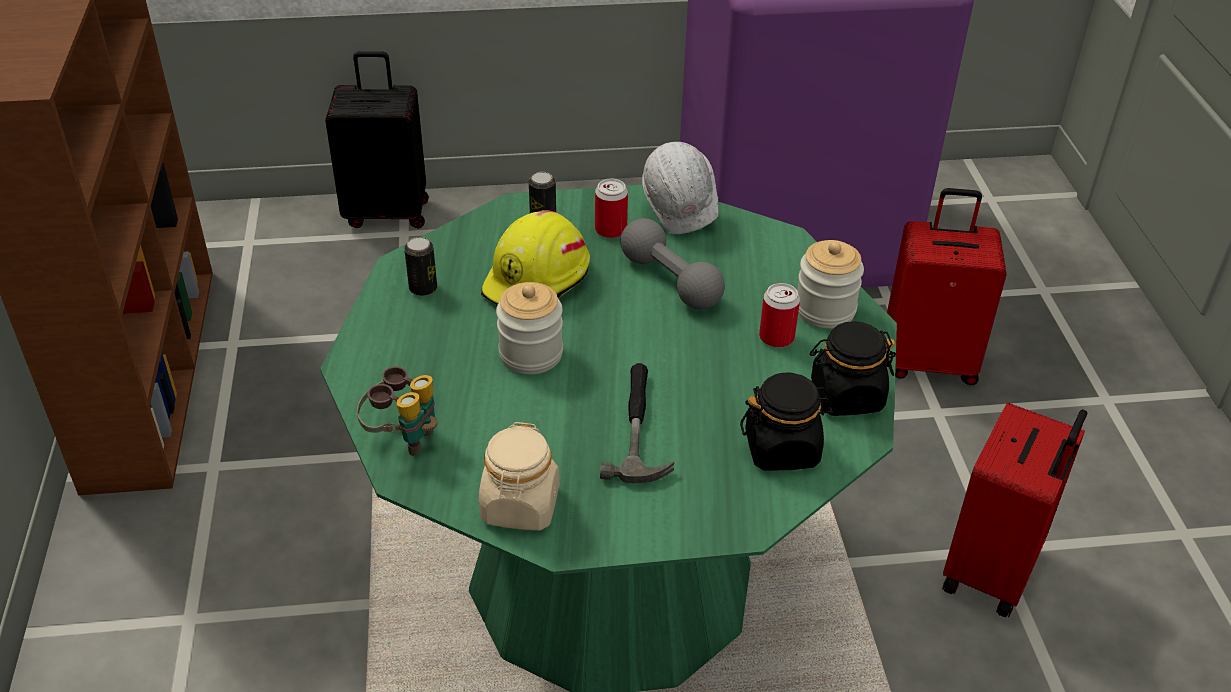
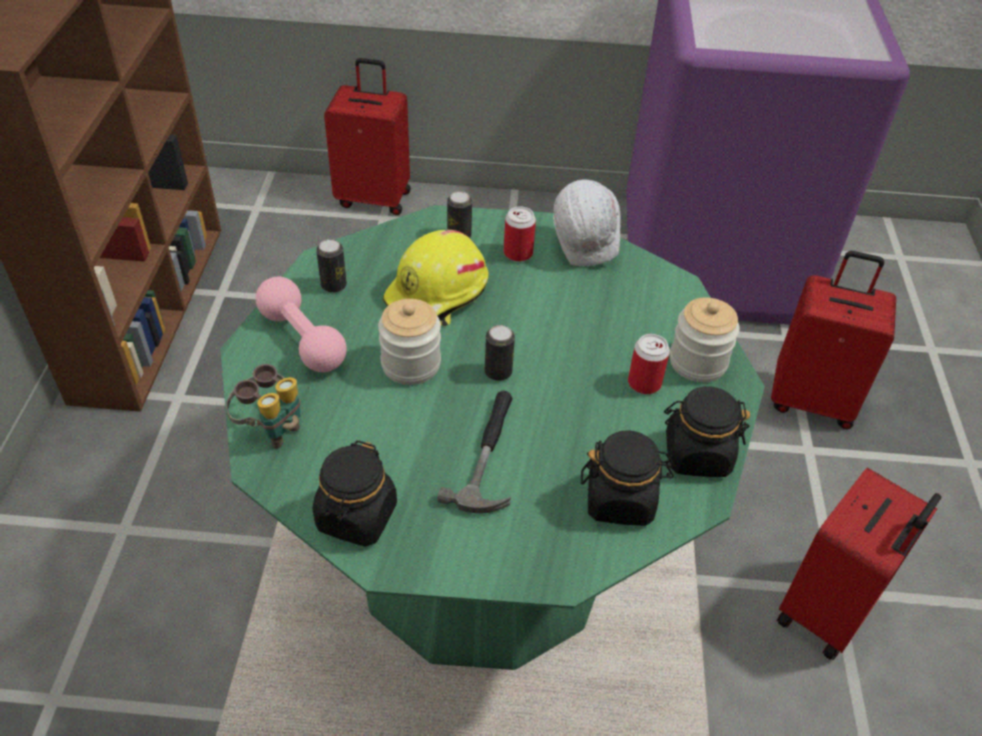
camera: 10 degrees right, 5 degrees up
black suitcase [325,51,429,228] -> red suitcase [324,58,411,215]
beige jar [479,422,559,531] -> black jar [313,440,397,547]
grey dumbbell [621,218,725,310] -> none
none -> pink dumbbell [256,276,347,372]
none -> can [485,325,515,381]

